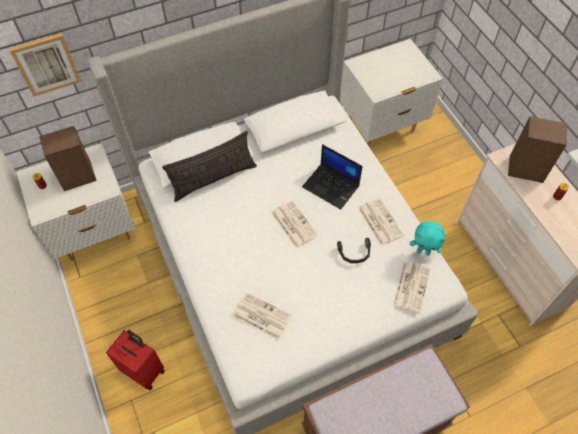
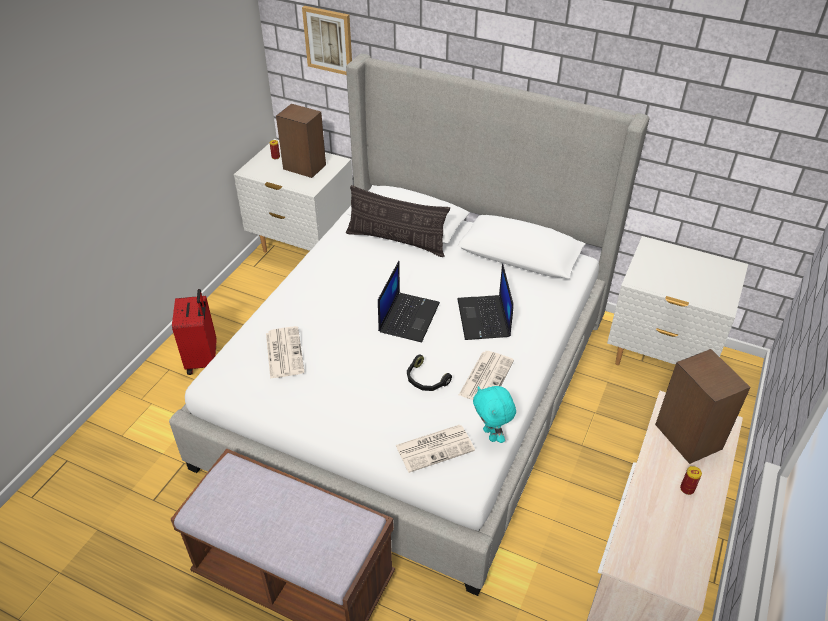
camera: 50 degrees right, 15 degrees down
newspaper [271,200,318,248] -> laptop [378,261,440,342]

